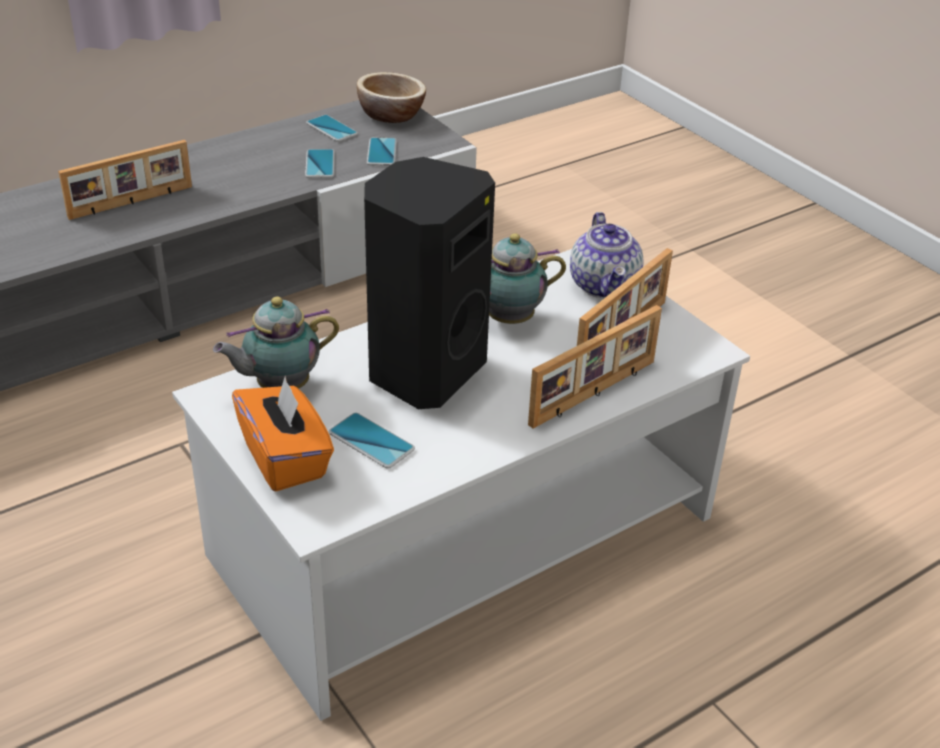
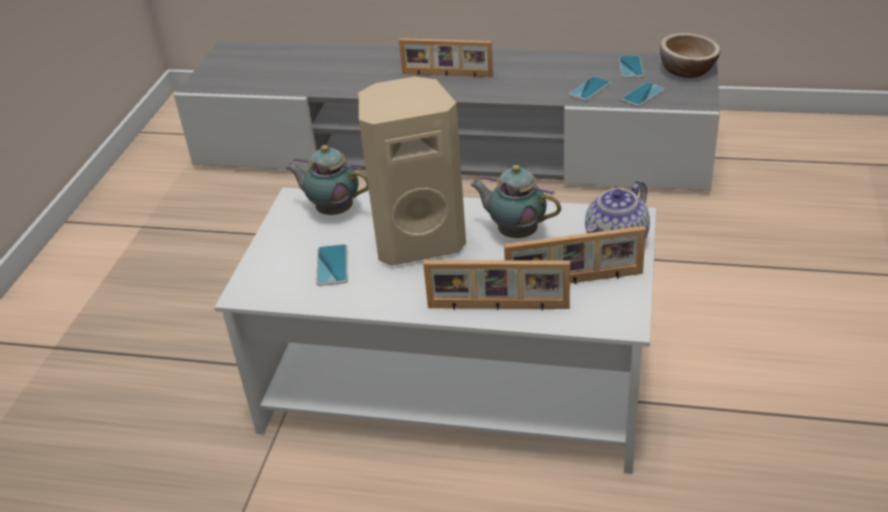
camera: 50 degrees right, 0 degrees up
orange tissue box [232,376,334,491] -> none
black speaker [364,157,495,409] -> beige speaker [359,77,466,266]

